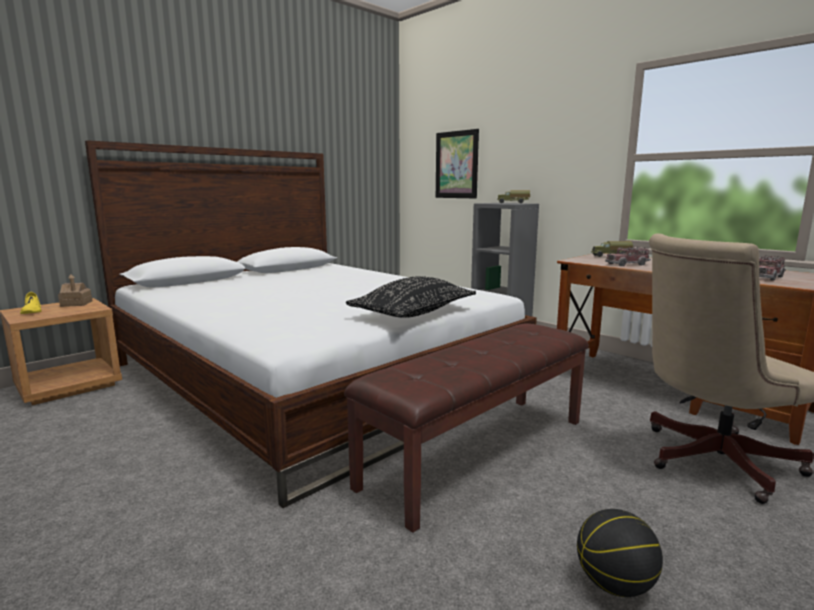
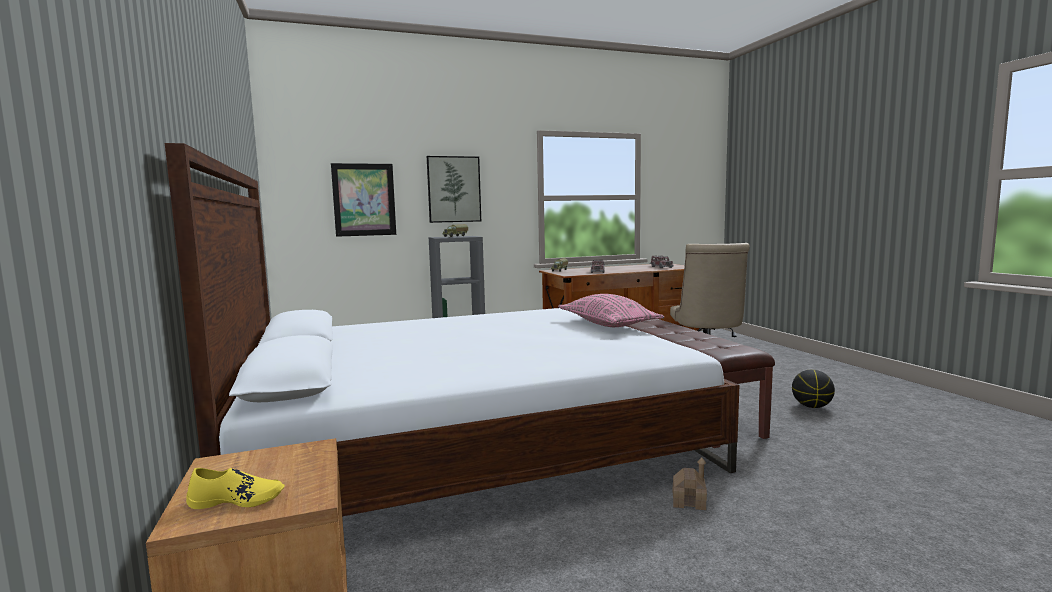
camera: 65 degrees left, 5 degrees down
toy house [58,274,92,307] -> toy house moved to [673,457,707,510]
black pillow [346,276,476,318] -> pink pillow [558,294,664,327]
none -> picture [427,156,481,223]

